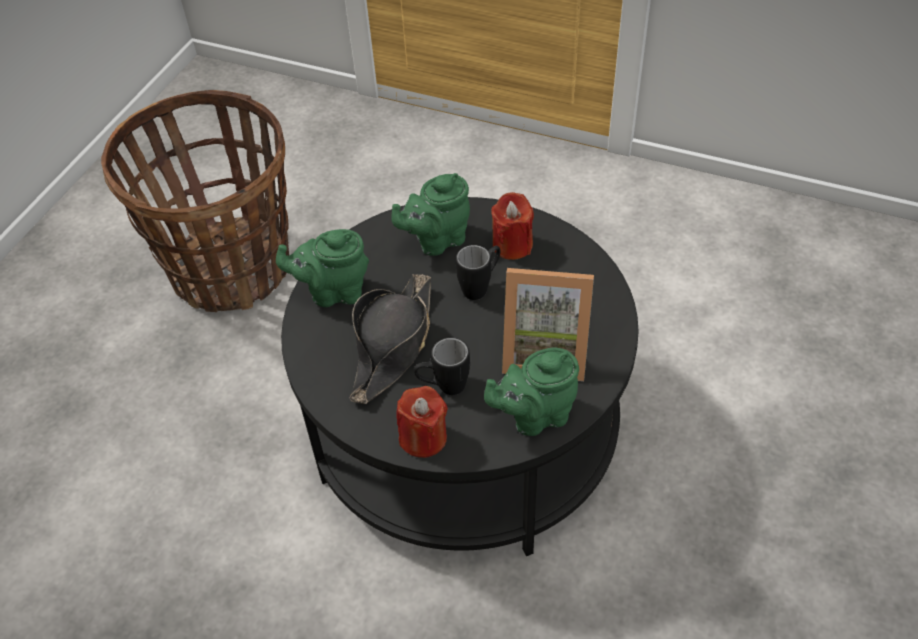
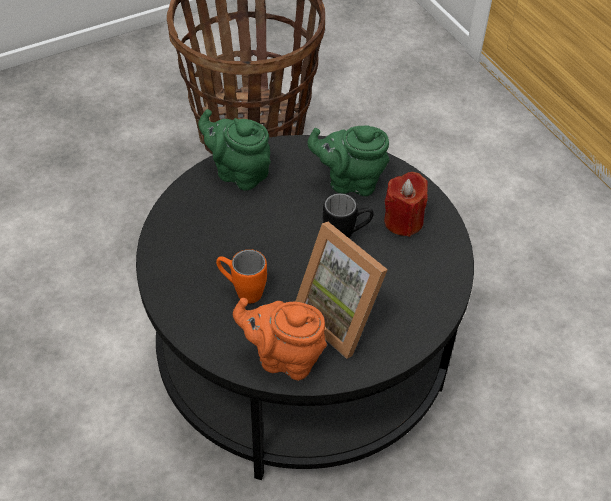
camera: 35 degrees right, 0 degrees up
black hat [350,274,431,404] -> none
red candle [397,386,448,458] -> none
black mug [414,338,470,395] -> orange mug [216,249,267,303]
green teapot [484,347,579,436] -> orange teapot [233,297,327,380]

